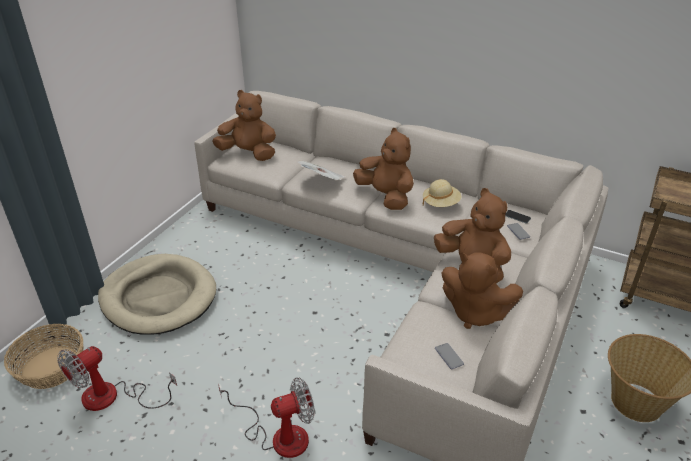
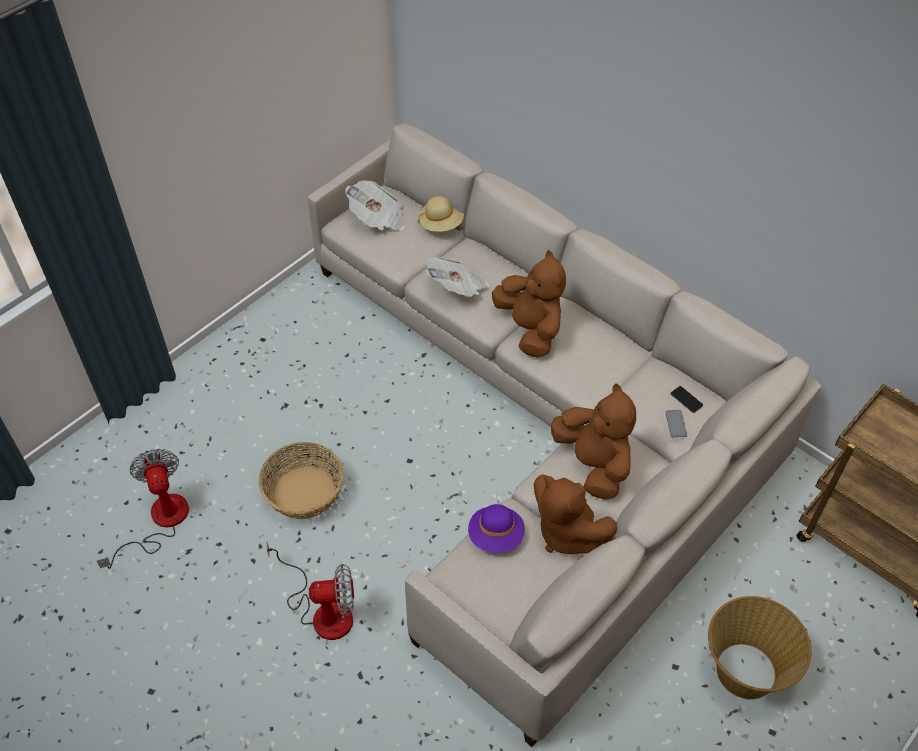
camera: 15 degrees right, 15 degrees up
basket [4,324,84,389] -> basket moved to [259,442,344,519]
fan [57,346,177,411] -> fan turned 105 degrees clockwise [97,449,189,569]
beige dog bed [98,254,216,335] -> none
brown plush toy [212,90,276,161] -> newspaper [345,180,405,231]
beige hat [423,179,461,207] -> beige hat moved to [419,196,464,232]
phone [435,343,464,369] -> none
none -> purple hat [468,504,525,553]

